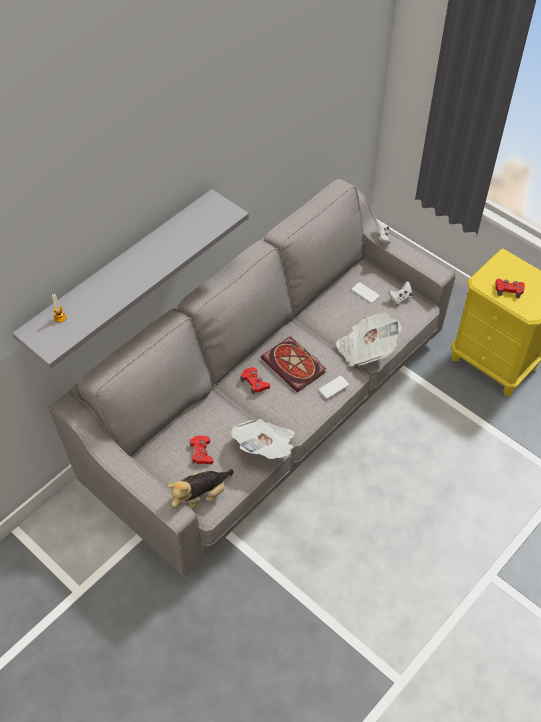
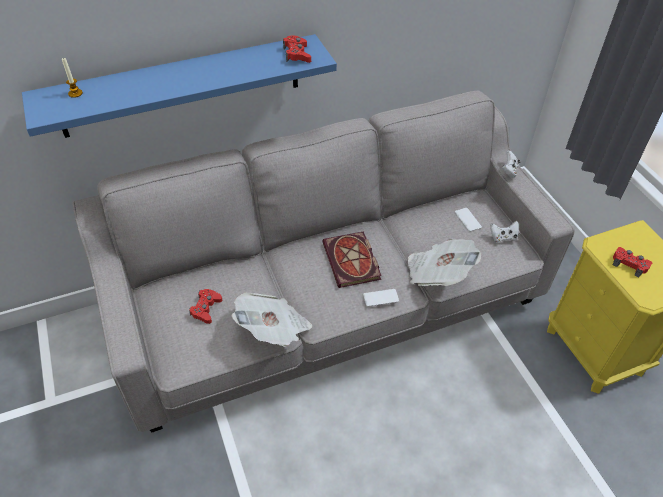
camera: 25 degrees right, 5 degrees down
grey shelf [12,189,249,369] -> blue shelf [22,34,337,138]
plush toy [167,469,234,510] -> none
red game controller [241,367,270,394] -> red game controller moved to [283,35,311,63]

